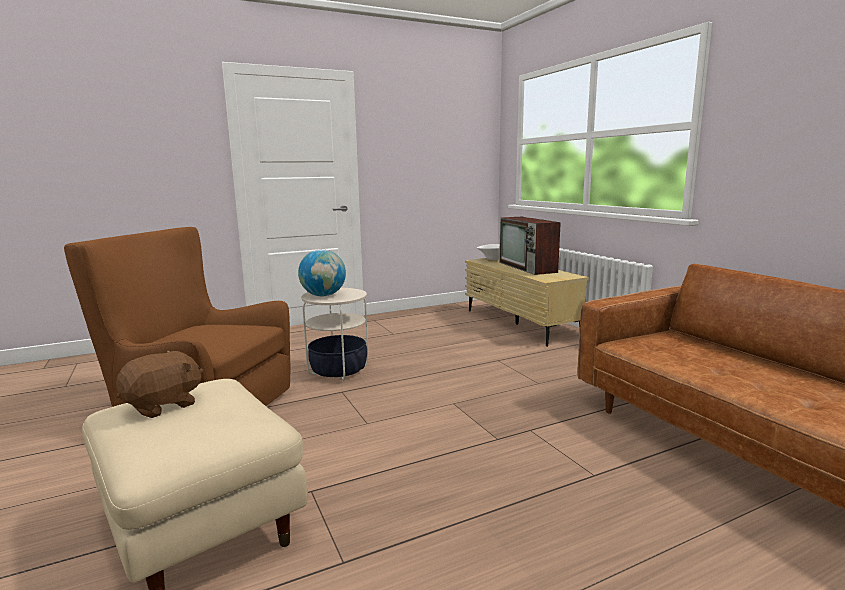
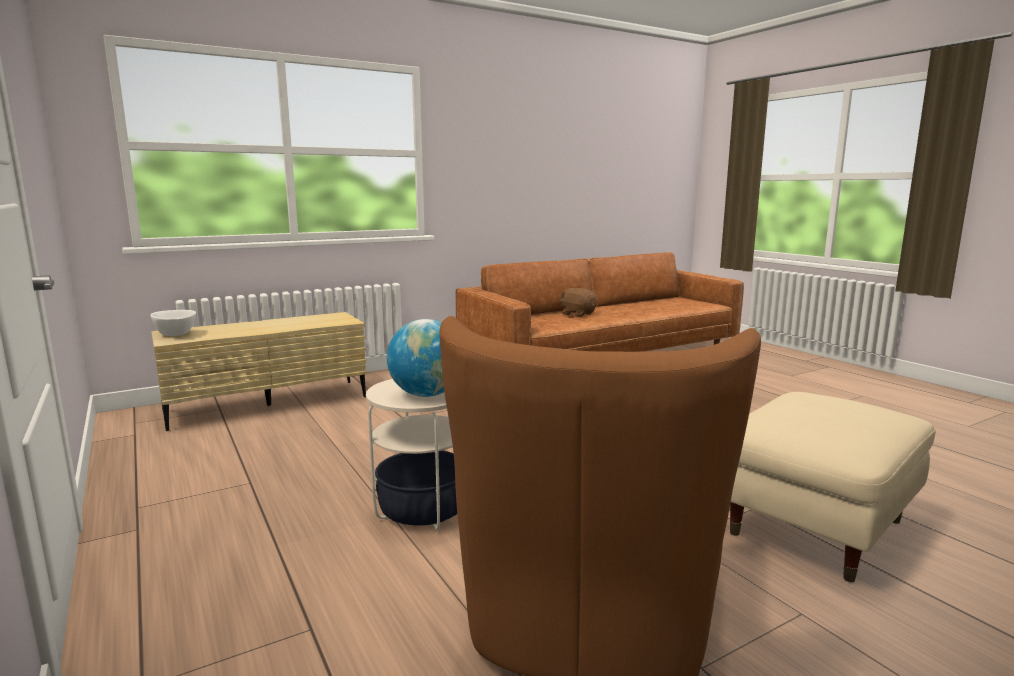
camera: 95 degrees left, 0 degrees up
brown plush toy [116,351,203,418] -> brown plush toy moved to [560,288,597,317]
television [499,217,561,275] -> none

